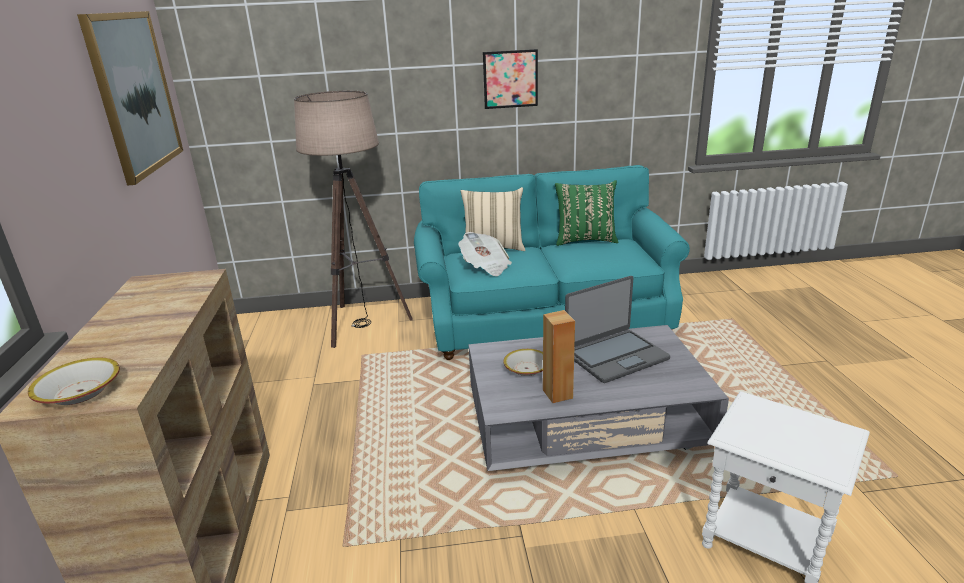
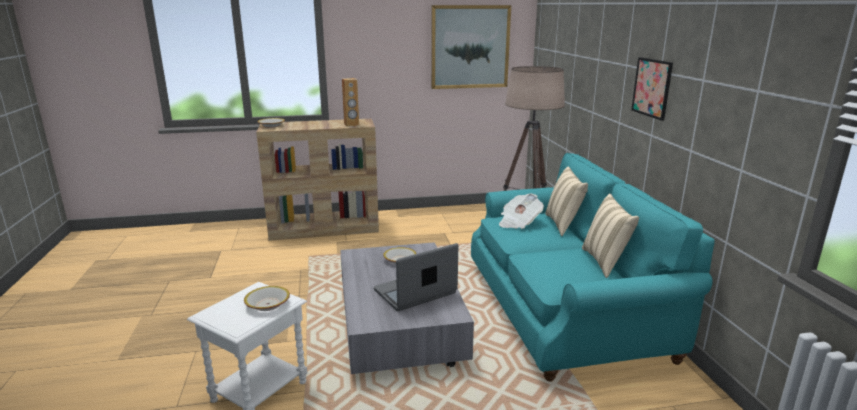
camera: 85 degrees right, 5 degrees down
brown speaker [543,310,575,403] -> brown speaker moved to [342,78,359,127]
green pillow [555,180,619,246] -> beige pillow [582,194,639,278]
laptop [565,276,670,383] -> laptop turned 90 degrees clockwise [374,243,458,311]
none -> bowl [244,286,290,311]

